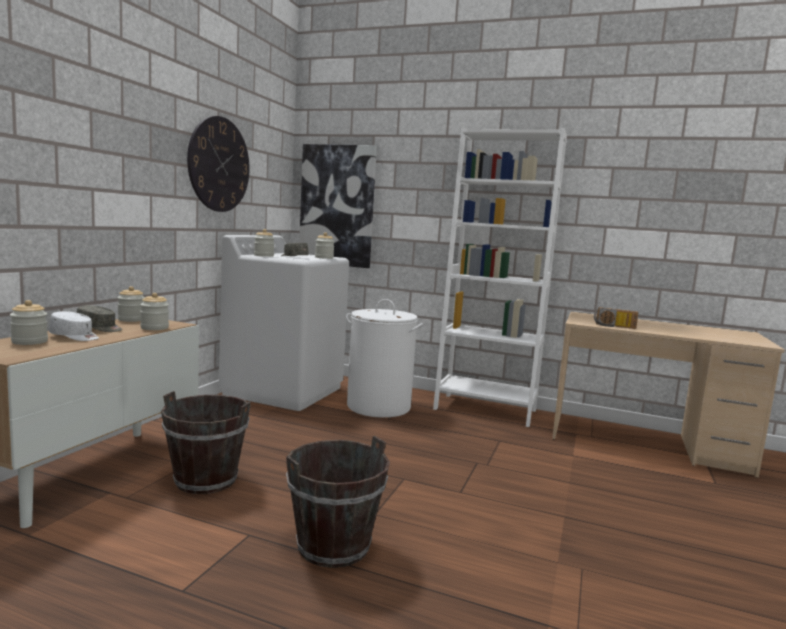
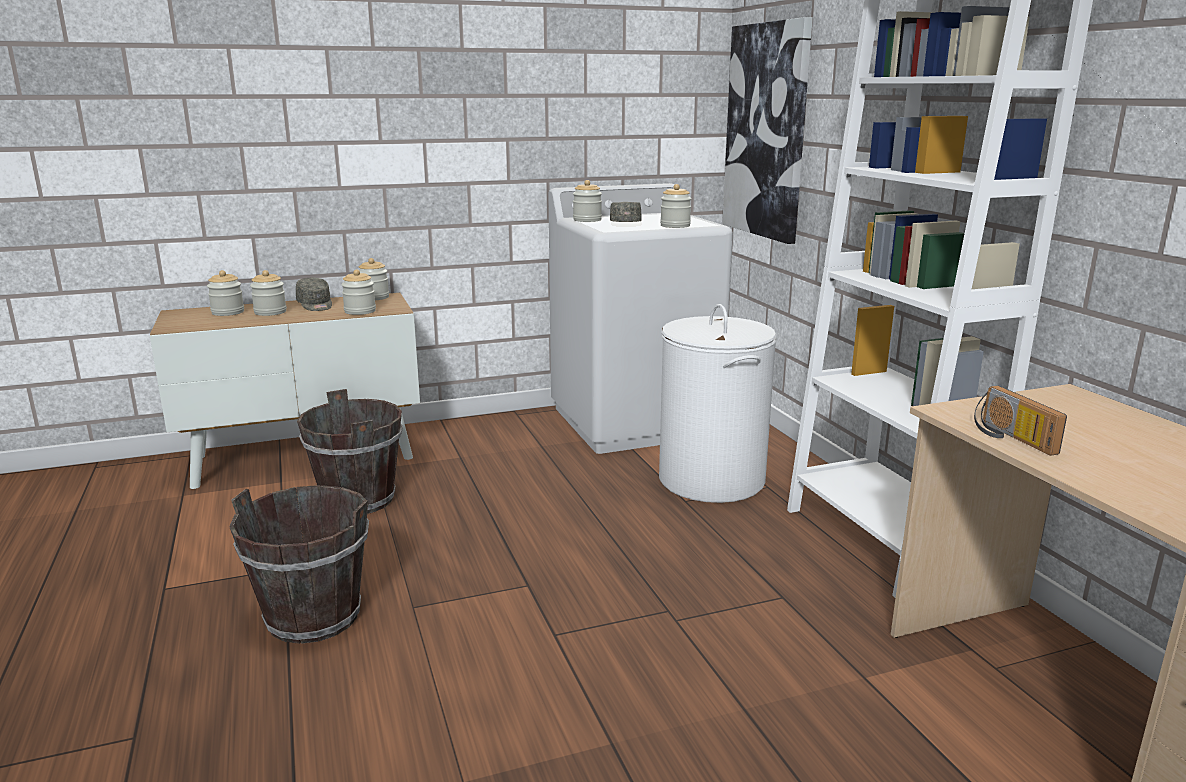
camera: 50 degrees right, 10 degrees up
white cap [49,311,99,341] -> jar [250,270,287,316]
wall clock [187,116,250,212] -> none

